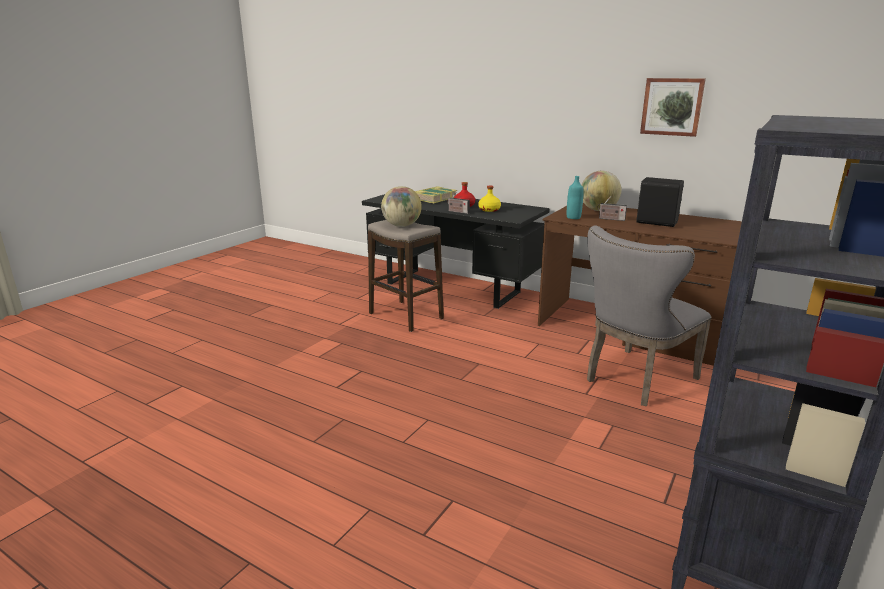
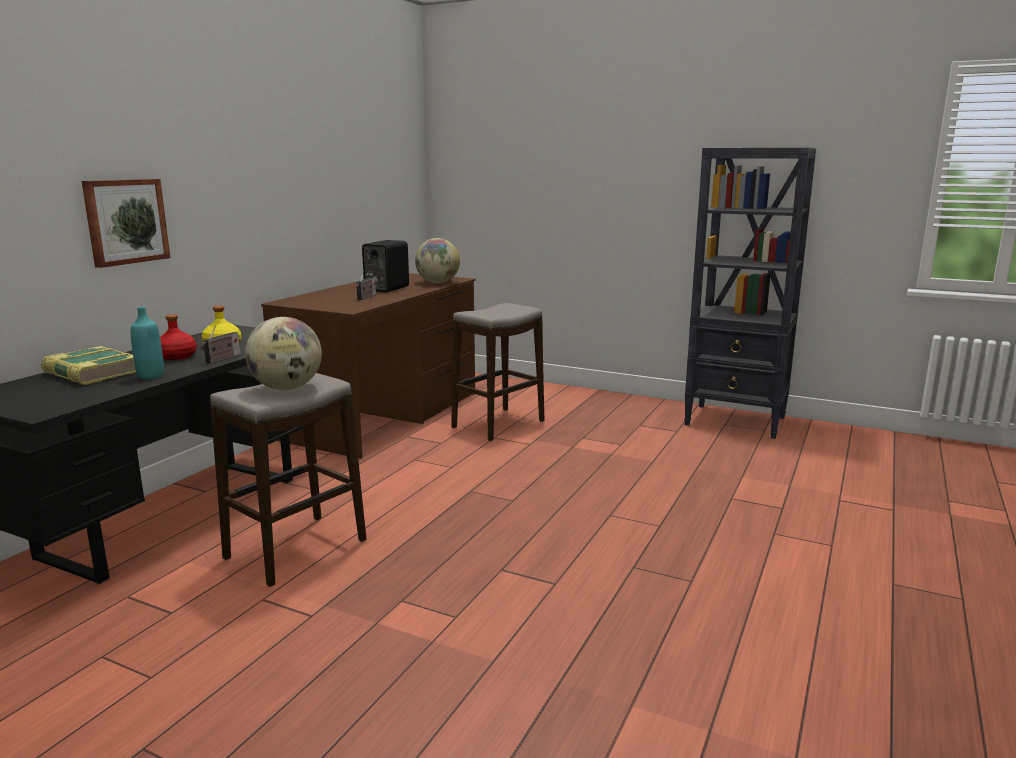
camera: 95 degrees left, 5 degrees down
turquoise bottle [567,176,583,219] -> turquoise bottle moved to [131,307,164,379]
globe [582,171,621,211] -> globe moved to [415,238,460,283]
grey chair [587,226,712,406] -> stool [451,303,545,441]
picture [640,78,706,137] -> picture moved to [82,179,170,268]

